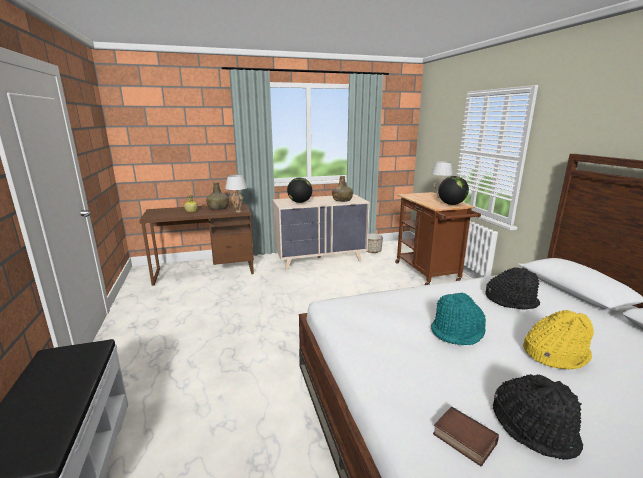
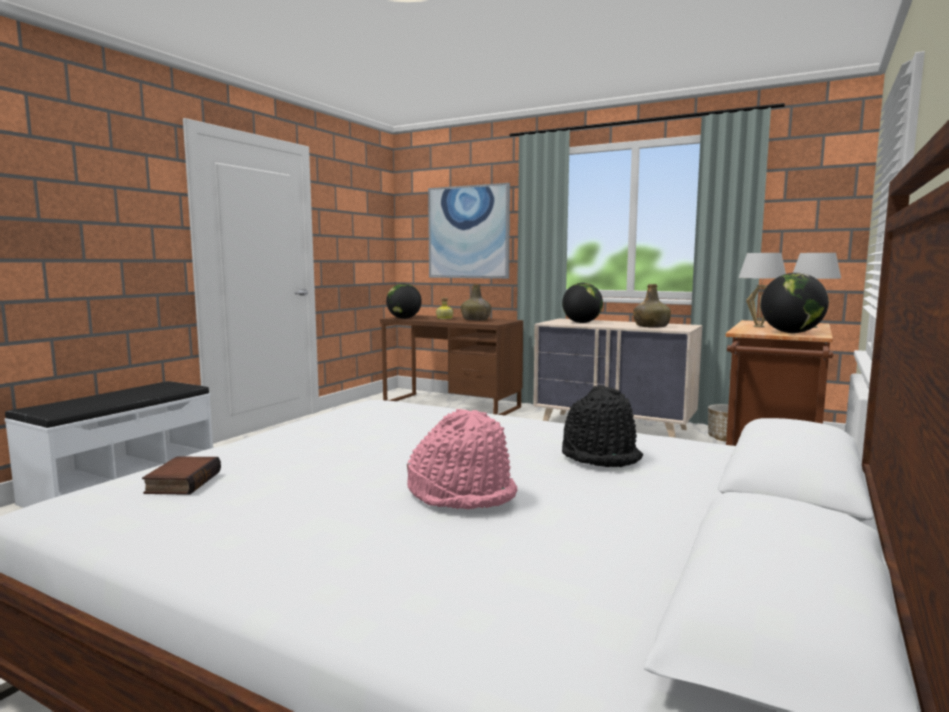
camera: 45 degrees right, 10 degrees down
white table lamp [225,175,247,212] -> white table lamp moved to [739,253,786,327]
turquoise hat [431,293,486,345] -> none
black hat [493,374,583,460] -> none
yellow hat [523,310,594,370] -> pink hat [407,409,517,509]
none -> globe [386,283,422,319]
none -> picture [428,183,510,279]

